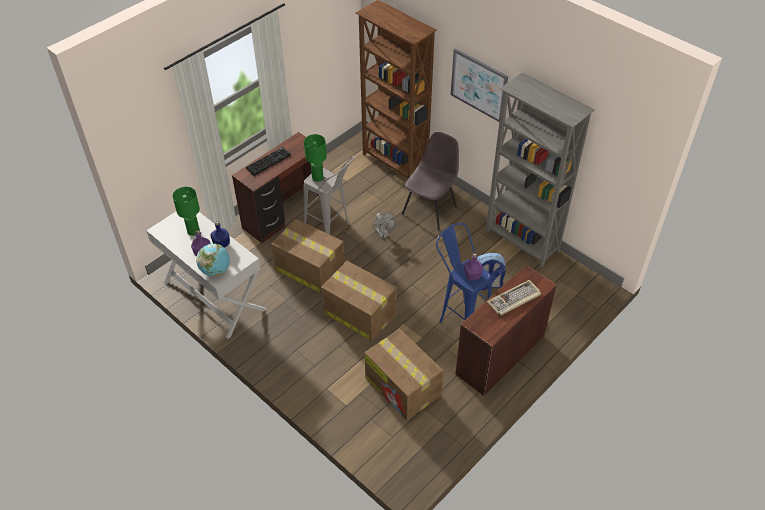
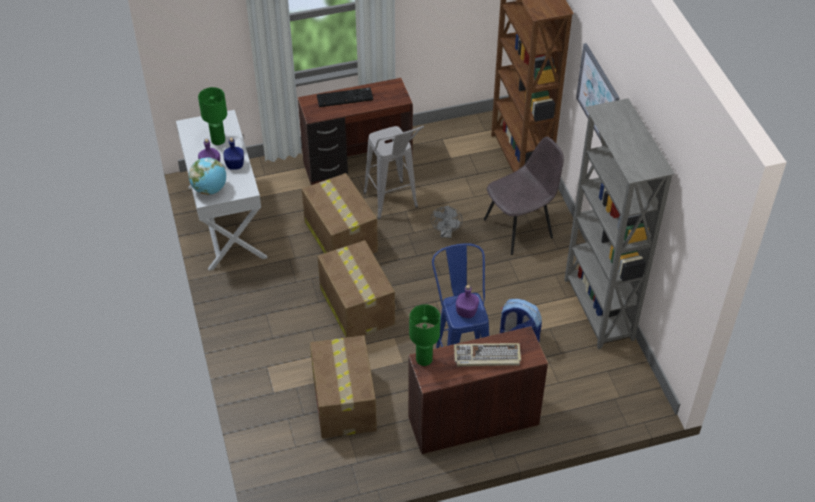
camera: 30 degrees right, 0 degrees up
green table lamp [304,134,327,182] -> green table lamp moved to [409,304,441,366]

